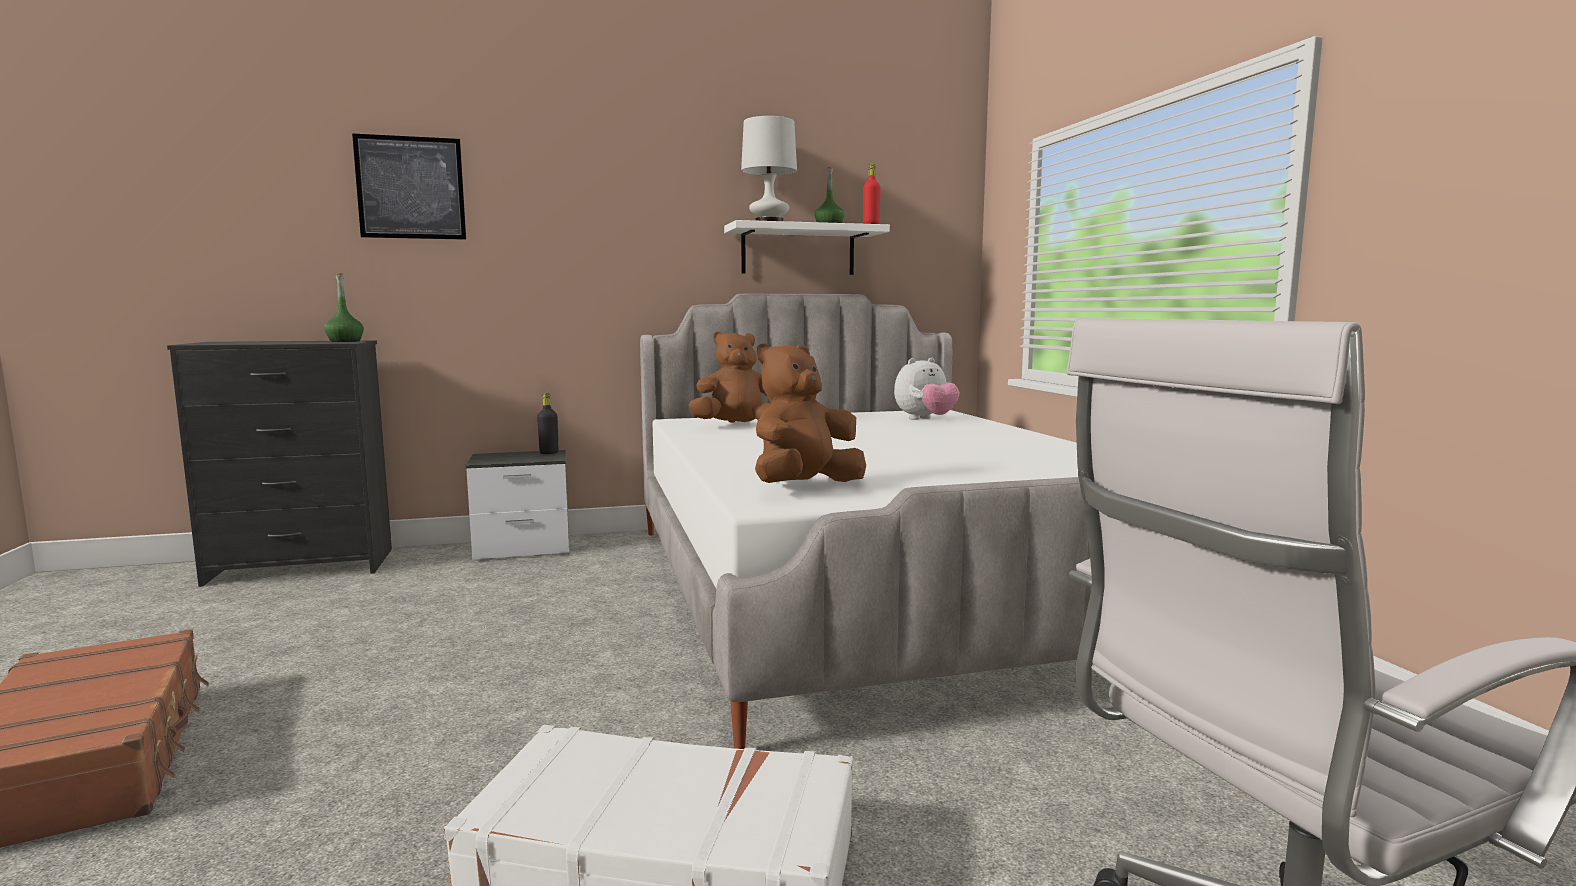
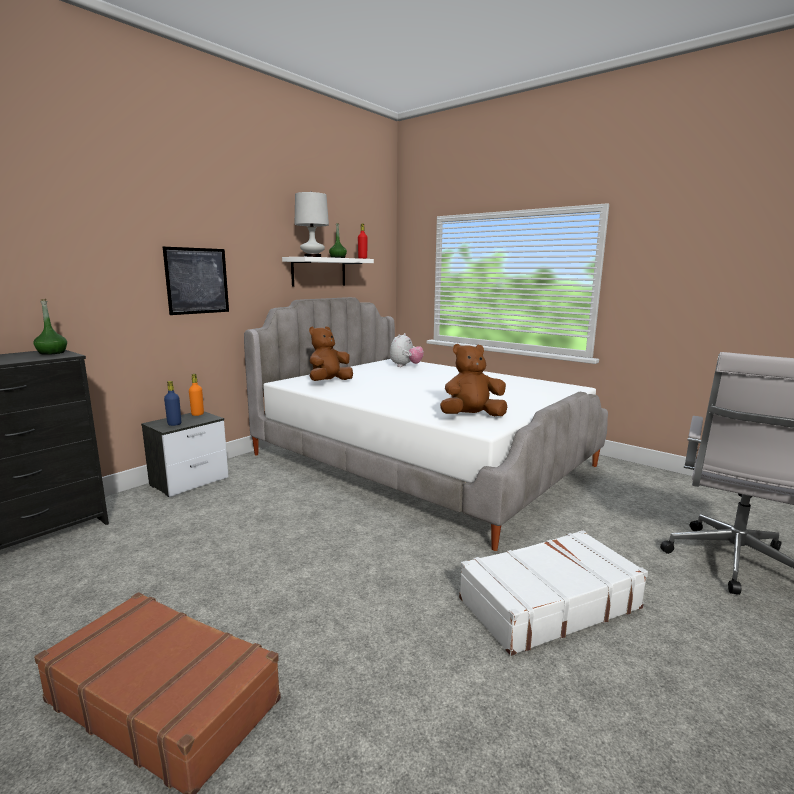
camera: 35 degrees left, 5 degrees up
picture [352,133,466,240] -> picture moved to [163,247,229,315]
black bottle [537,393,558,454] -> orange bottle [189,374,204,416]
brown plush toy [755,343,866,483] -> brown plush toy turned 60 degrees clockwise [440,344,507,416]
none -> blue bottle [164,381,181,426]

